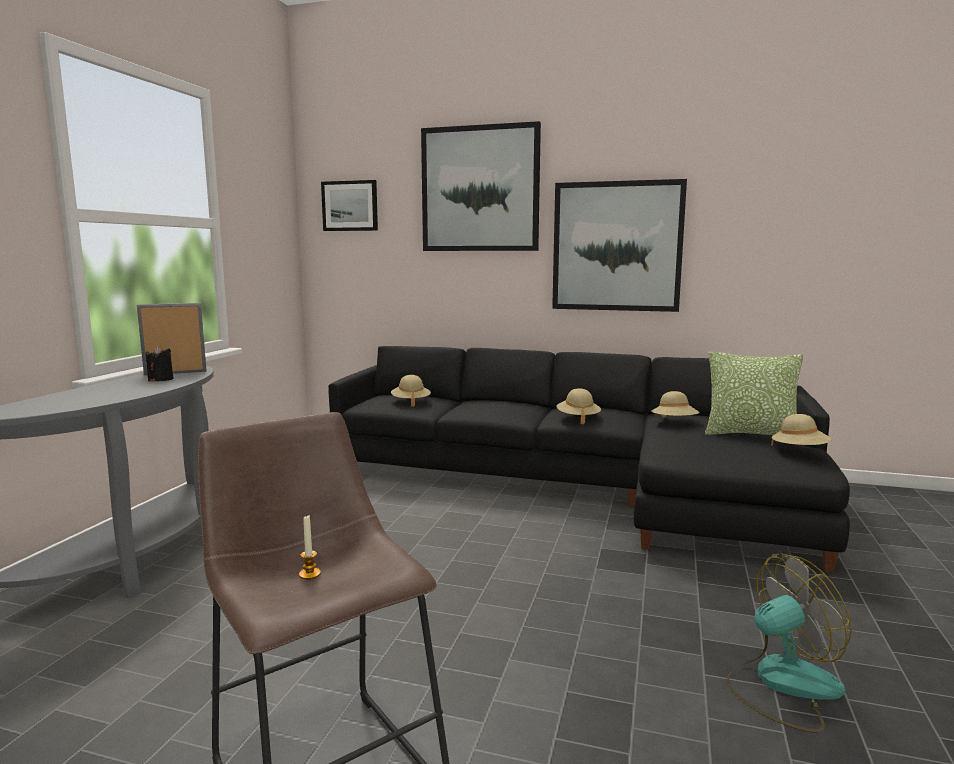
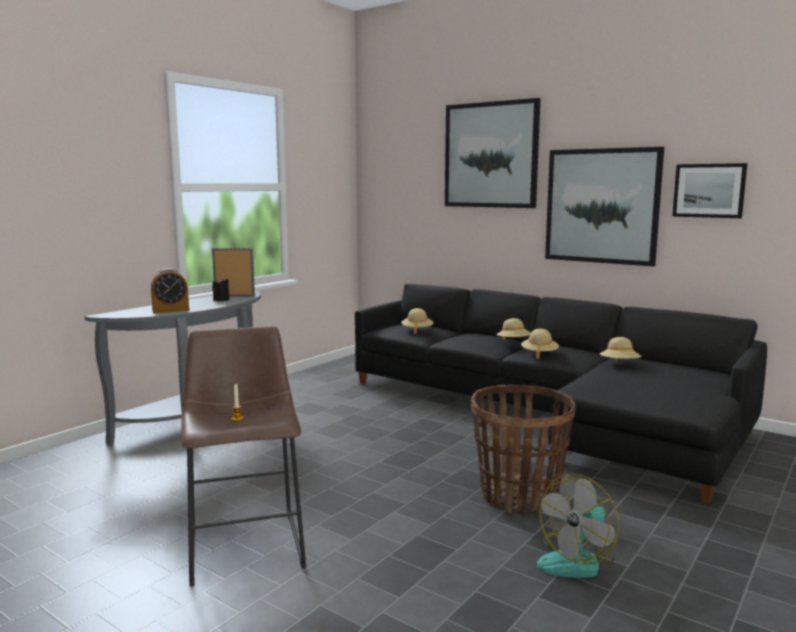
camera: 20 degrees right, 0 degrees up
picture [321,180,378,231] -> picture moved to [672,163,747,218]
pillow [705,351,803,435] -> none
fan [725,553,852,733] -> fan turned 135 degrees clockwise [537,474,619,578]
beige hat [771,414,832,446] -> beige hat moved to [496,318,531,339]
none -> alarm clock [151,268,189,313]
none -> basket [471,385,576,513]

